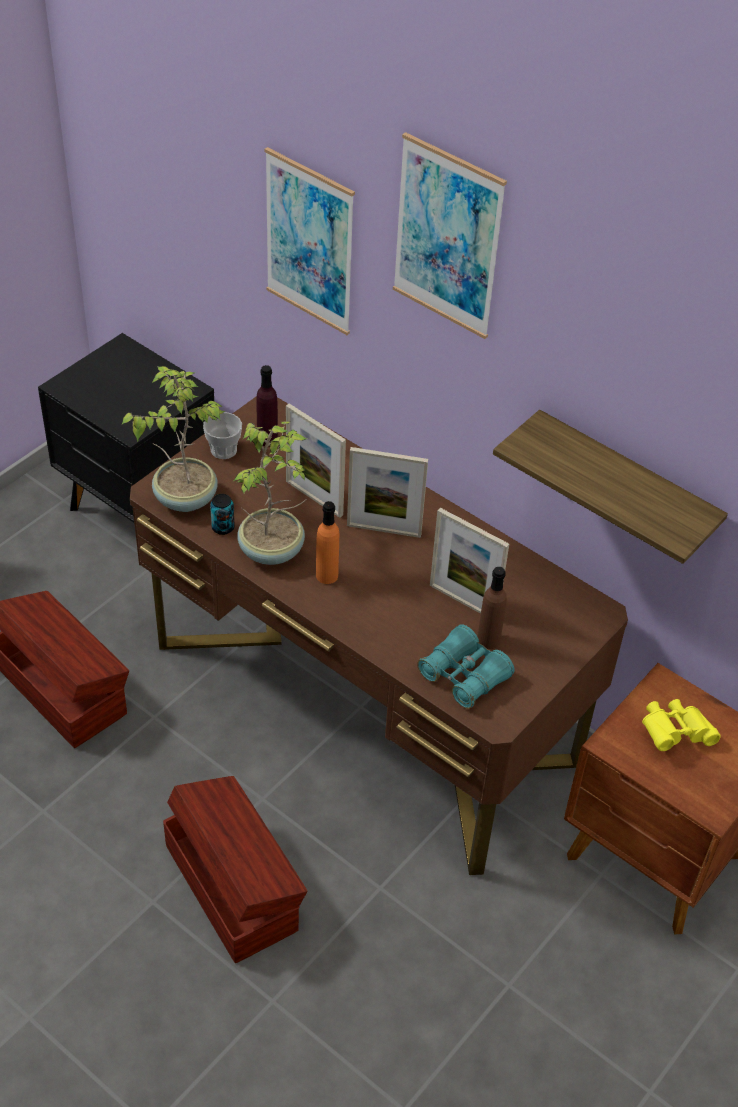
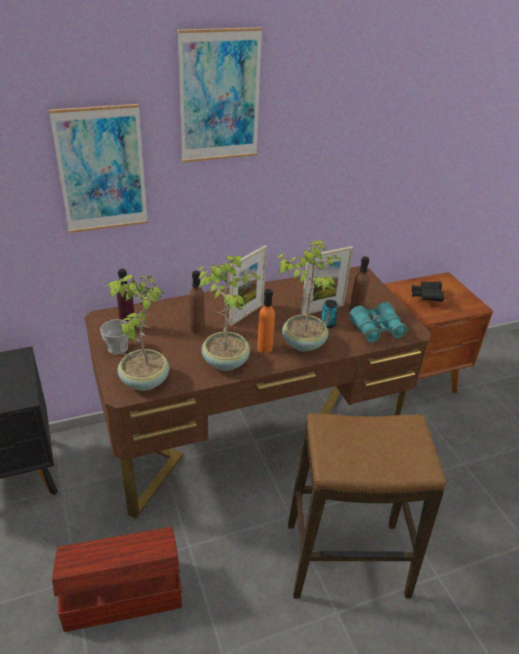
camera: 60 degrees left, 10 degrees down
brown storage box [163,776,307,963] -> stool [288,413,446,599]
can [210,494,235,535] -> can moved to [321,300,338,328]
picture frame [286,404,346,518] -> brown bottle [189,271,205,334]
shelf [493,410,728,564] -> none
yellow binoculars [642,699,721,751] -> black binoculars [412,281,444,302]
none -> potted plant [277,240,343,352]

